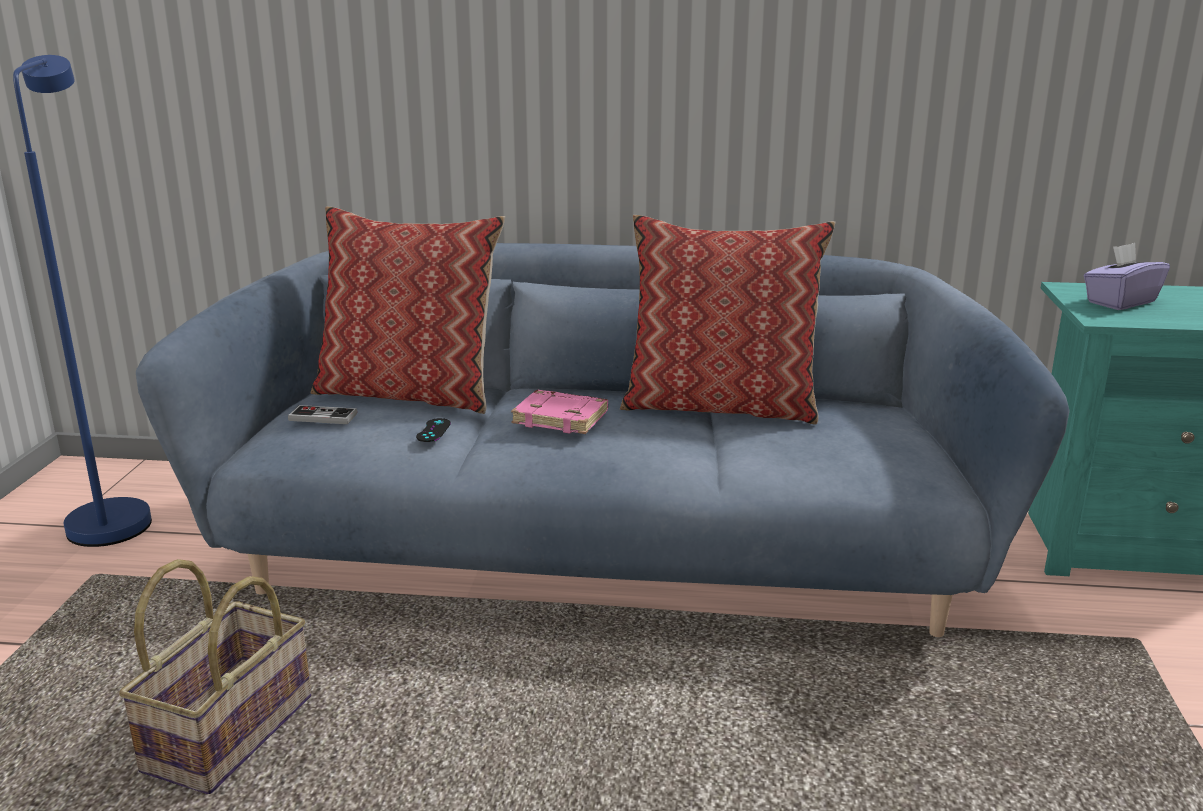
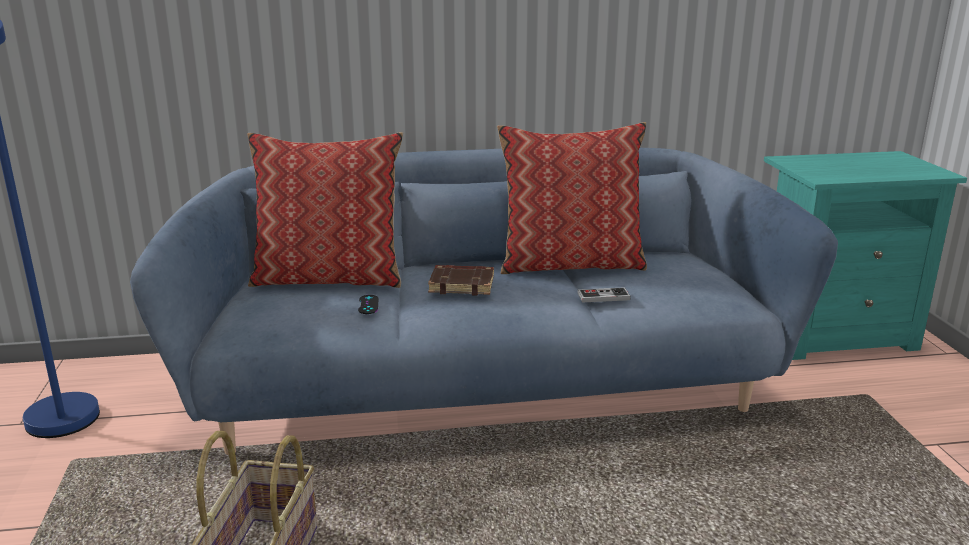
camera: 15 degrees left, 0 degrees up
game controller [288,405,357,424] -> game controller moved to [577,287,631,303]
pink book [511,390,608,434] -> brown book [428,265,494,296]
purple tissue box [1084,243,1170,310] -> none

